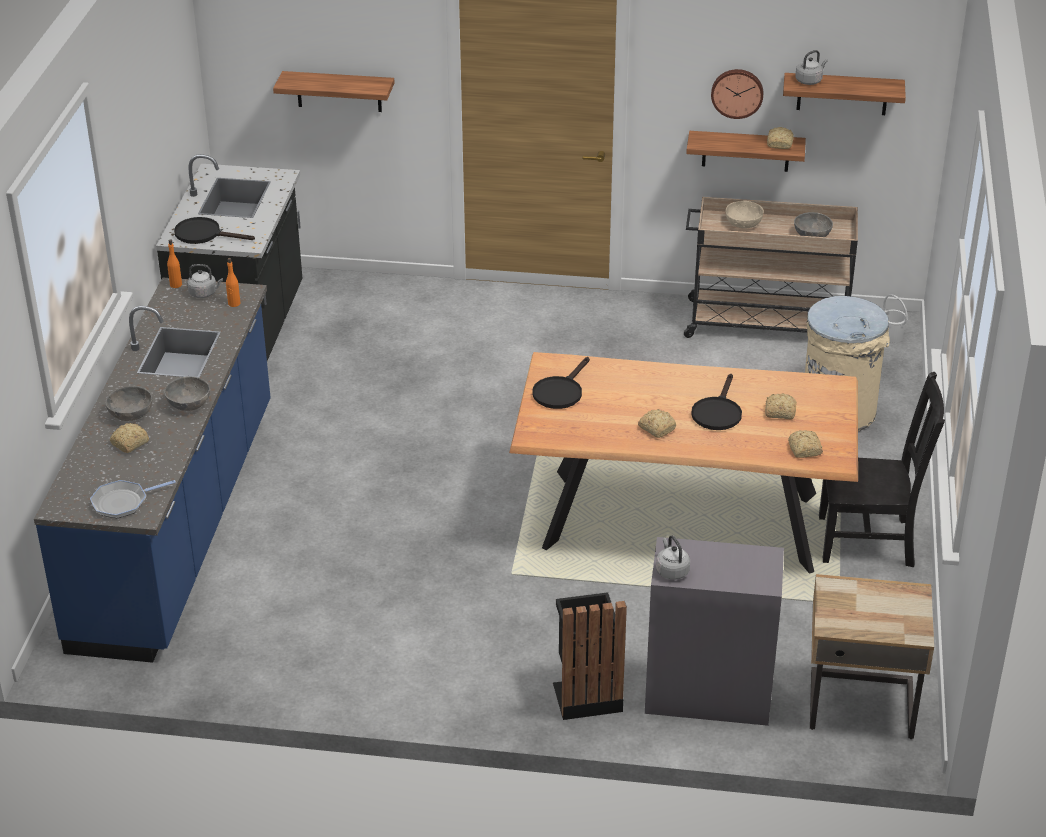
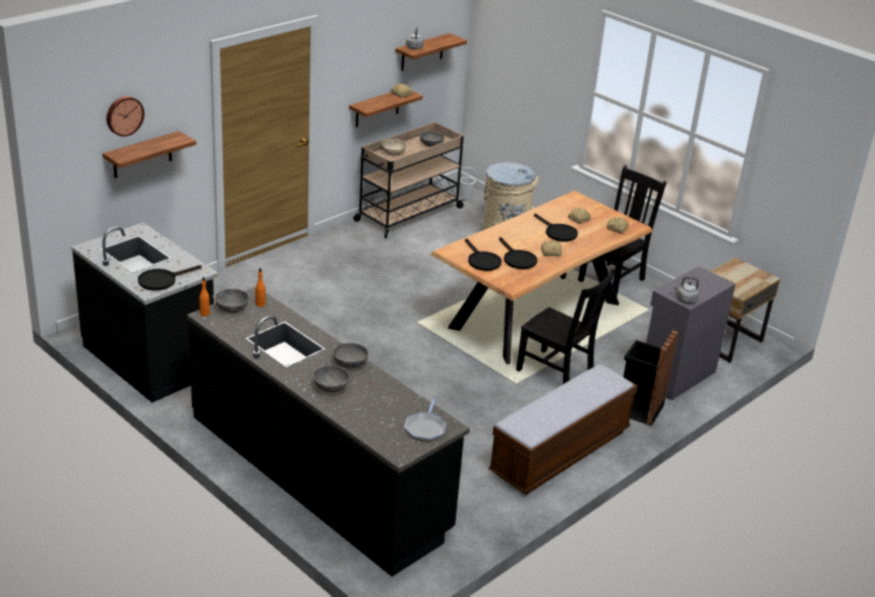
camera: 55 degrees left, 5 degrees down
blue counter [34,277,271,663] -> black counter [187,287,470,577]
bread [110,423,149,453] -> none
grey kettle [187,264,223,298] -> grey bowl [215,289,249,313]
wall clock [711,69,763,119] -> wall clock moved to [107,96,144,137]
none -> bench [489,364,638,495]
none -> black frying pan [499,237,537,269]
none -> black chair [516,268,616,384]

